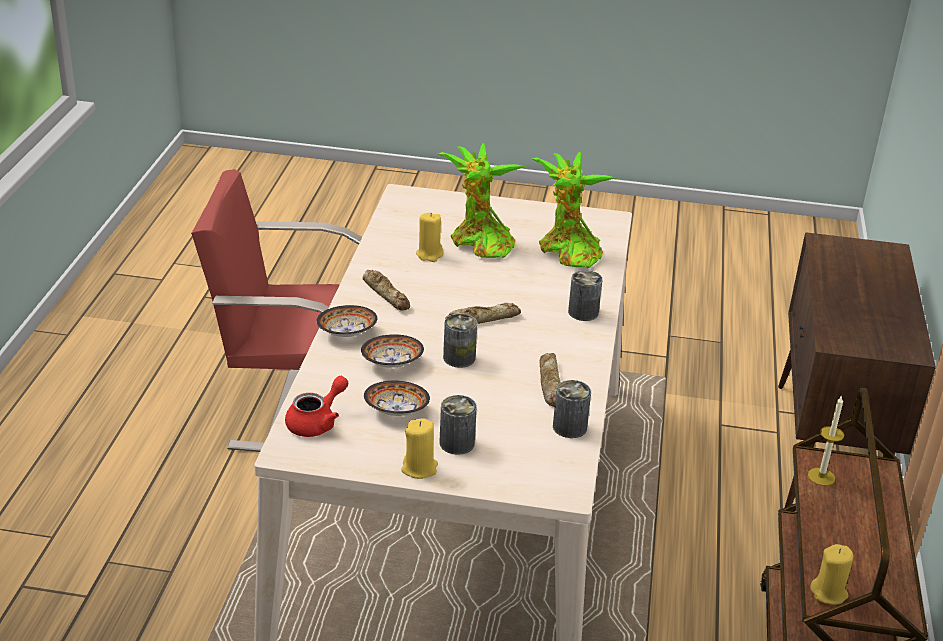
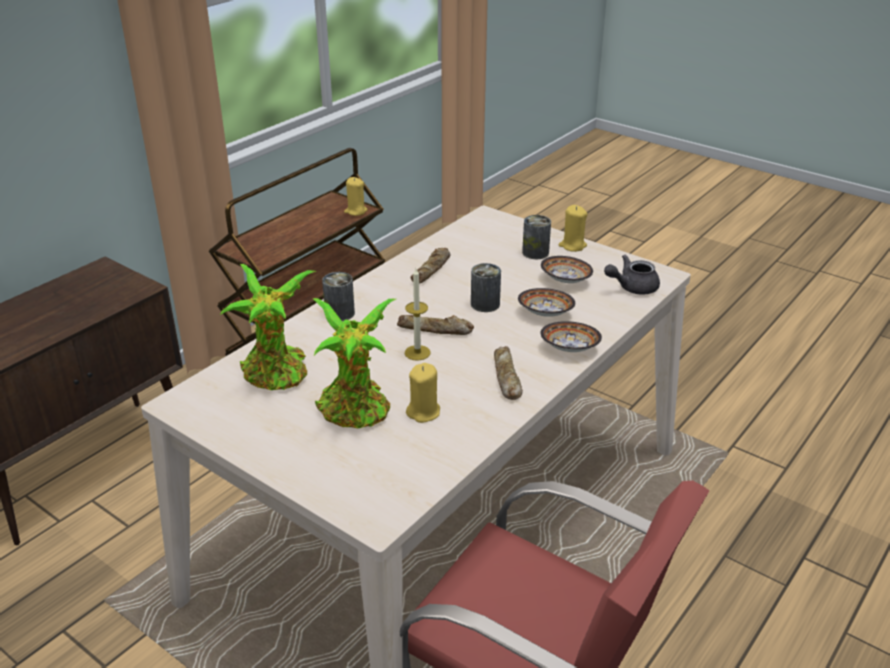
camera: 150 degrees left, 0 degrees up
red teapot [285,376,348,437] -> grey teapot [604,255,660,295]
can [553,380,591,438] -> none
candle [808,395,844,486] -> candle moved to [405,268,431,360]

